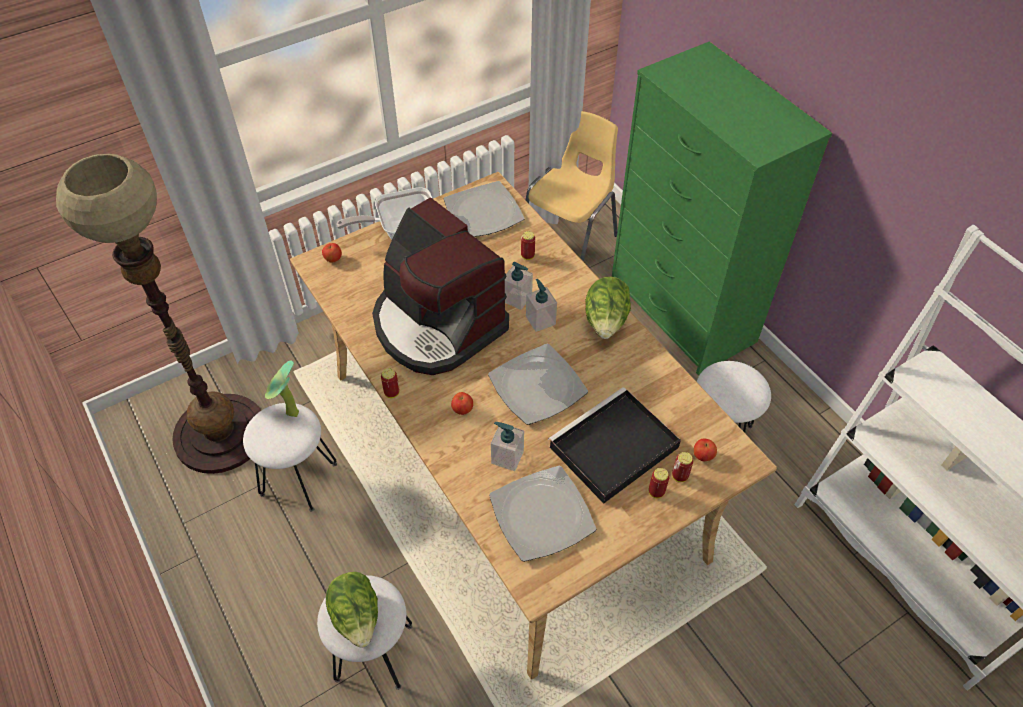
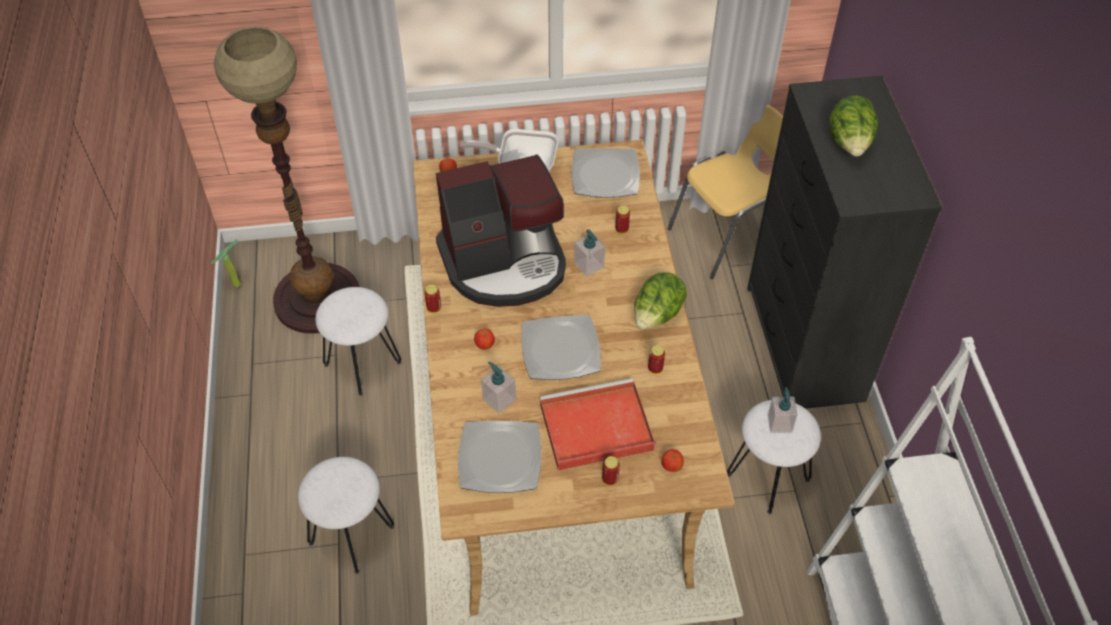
camera: 25 degrees right, 0 degrees up
potted plant [265,360,299,417] -> potted plant moved to [211,239,242,288]
lettuce [326,572,378,648] -> lettuce moved to [830,95,878,157]
coffee machine [372,197,509,375] -> coffee machine turned 90 degrees counterclockwise [436,154,566,307]
soap dispenser [526,279,557,332] -> soap dispenser moved to [768,387,797,433]
black tray [548,387,681,504] -> red tray [540,378,655,471]
green dresser [612,42,832,375] -> black dresser [747,76,942,409]
can [672,452,693,482] -> can moved to [648,345,665,374]

